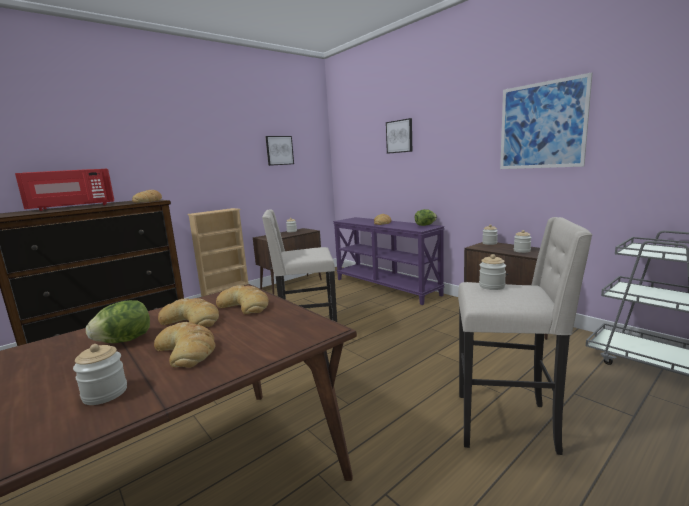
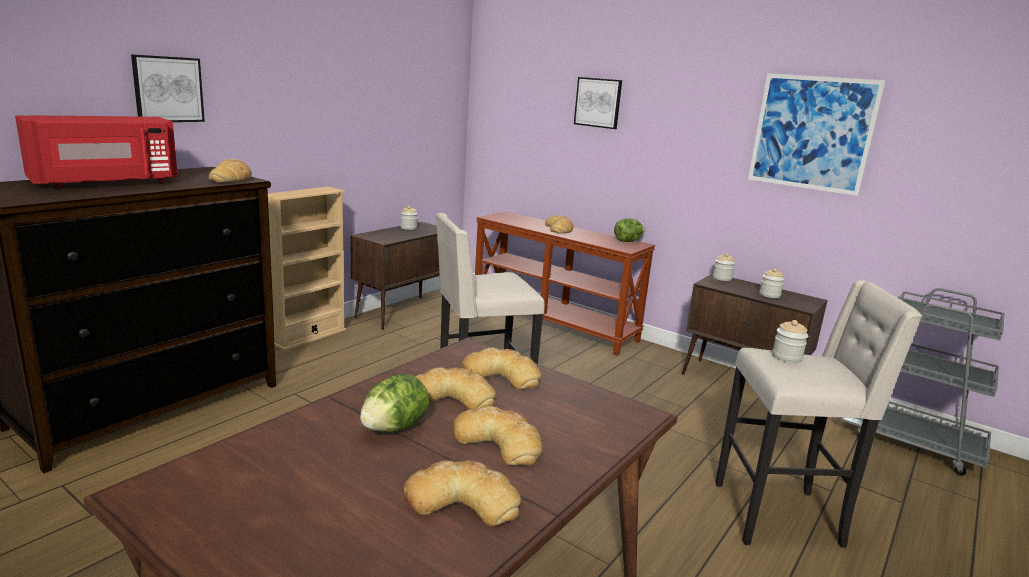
camera: 15 degrees left, 5 degrees up
jar [73,344,127,405] -> bread [404,460,521,526]
picture [265,136,294,166] -> picture moved to [131,54,205,122]
purple console table [333,217,445,305] -> brown console table [475,212,656,356]

